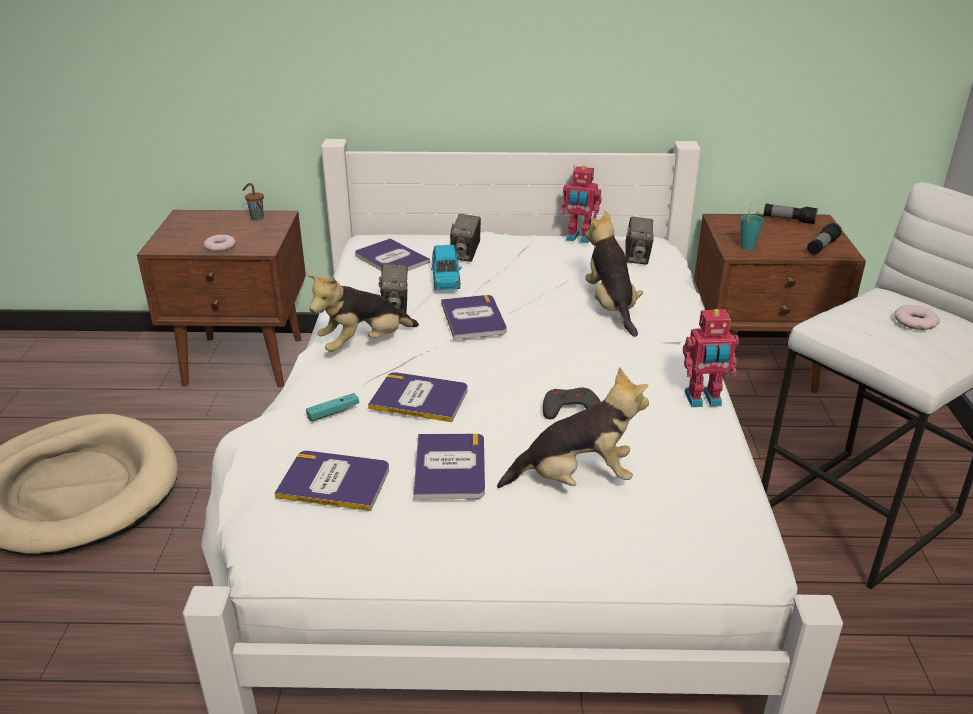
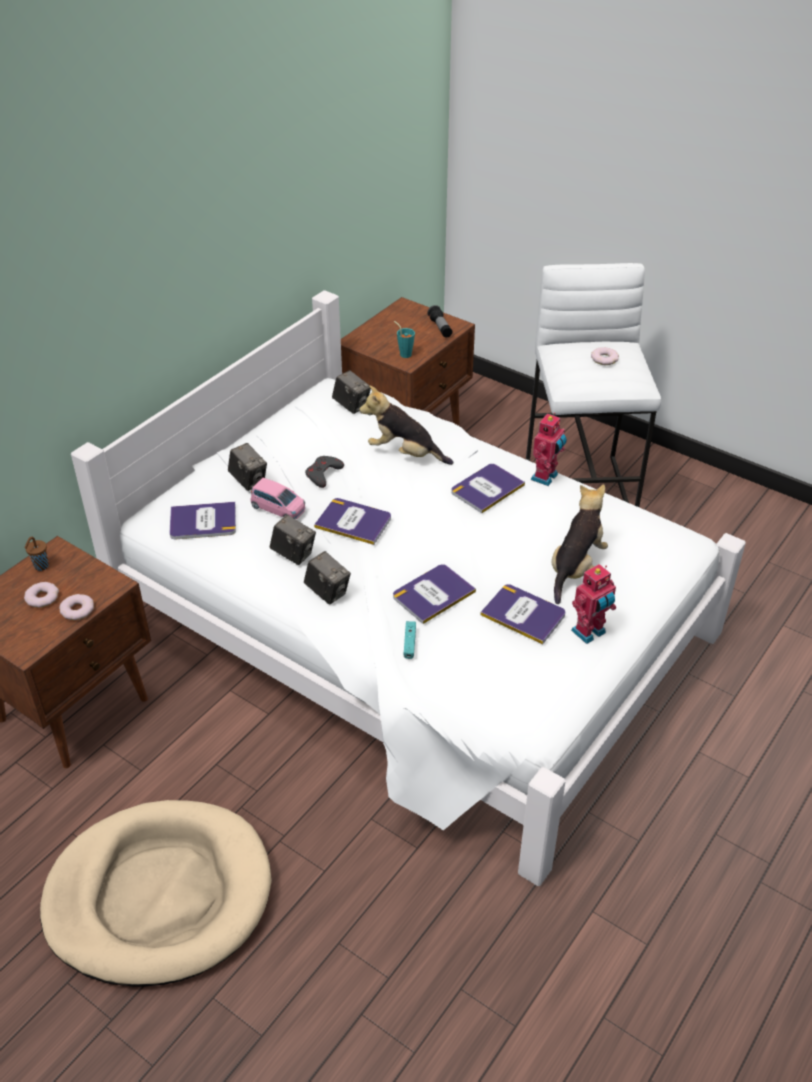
camera: 55 degrees left, 10 degrees up
book [275,451,389,511] -> book moved to [451,464,525,513]
plush toy [307,274,419,352] -> camera [304,551,351,605]
blue toy car [431,245,462,290] -> pink toy car [250,478,305,519]
grey game controller [543,388,601,419] -> grey game controller moved to [305,456,344,488]
toy robot [561,165,602,243] -> toy robot moved to [571,564,616,644]
flashlight [763,204,818,225] -> none
none -> donut [24,582,59,608]

